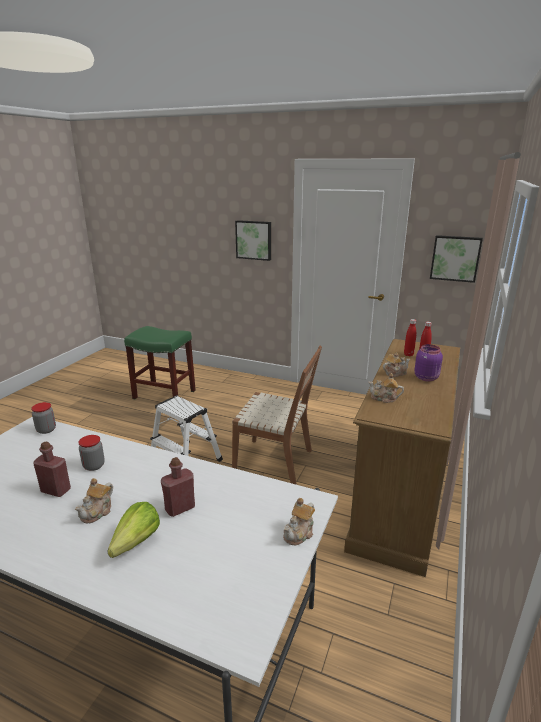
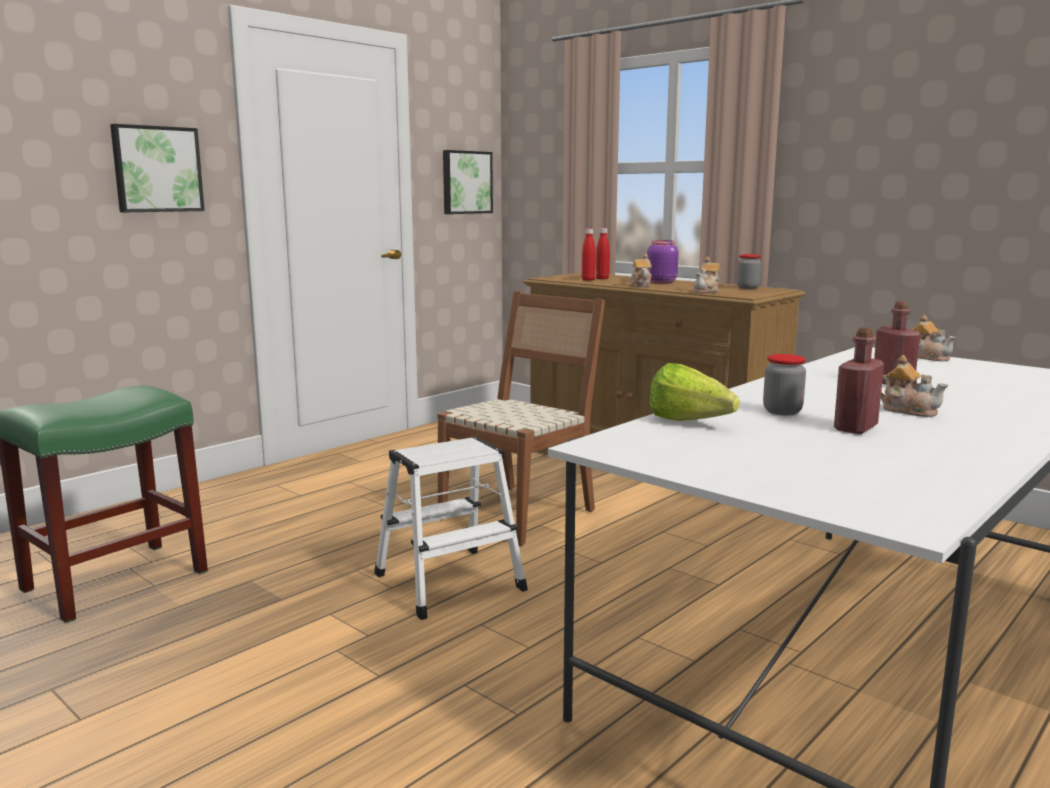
camera: 70 degrees left, 10 degrees down
jar [31,402,56,434] -> jar moved to [737,254,761,289]
lettuce [107,502,160,558] -> lettuce moved to [649,363,739,421]

